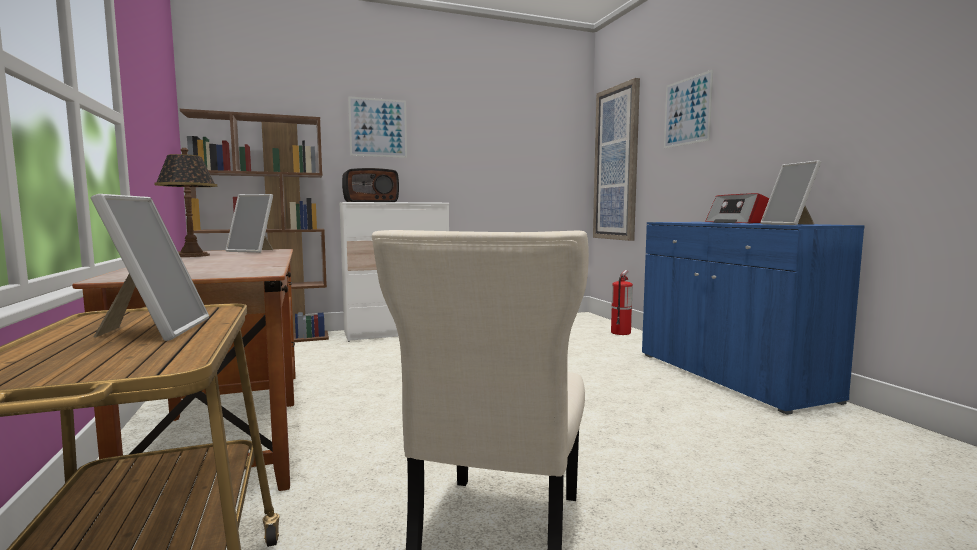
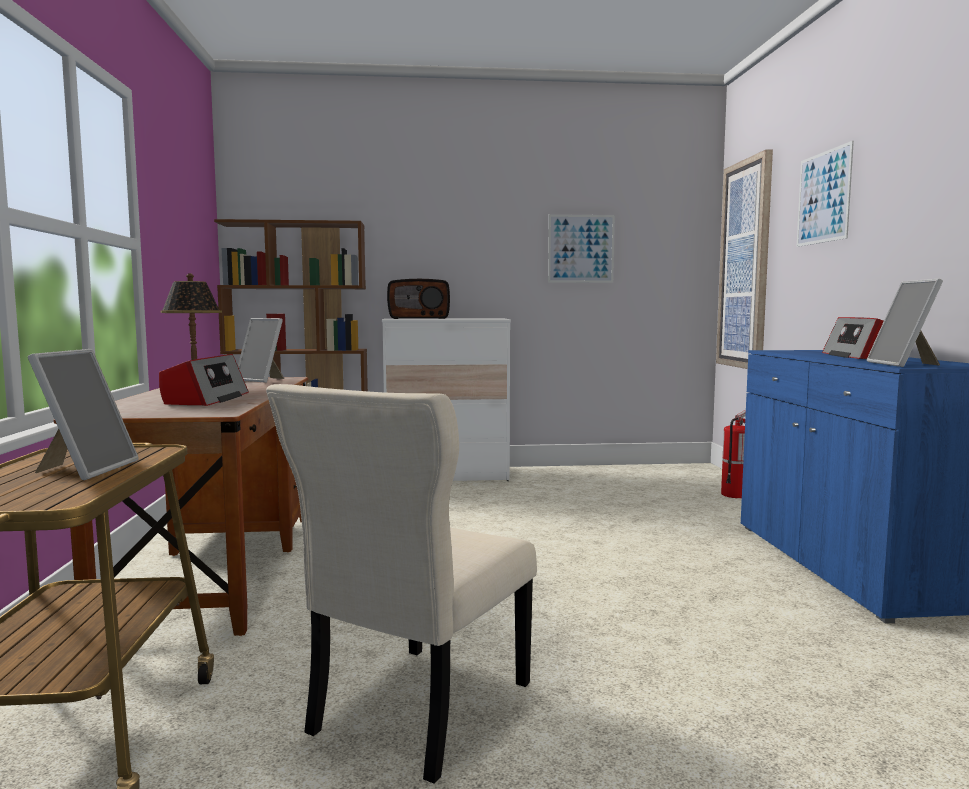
camera: 15 degrees right, 0 degrees up
picture [348,96,407,158] -> picture moved to [548,214,615,283]
none -> radio [159,354,249,406]

